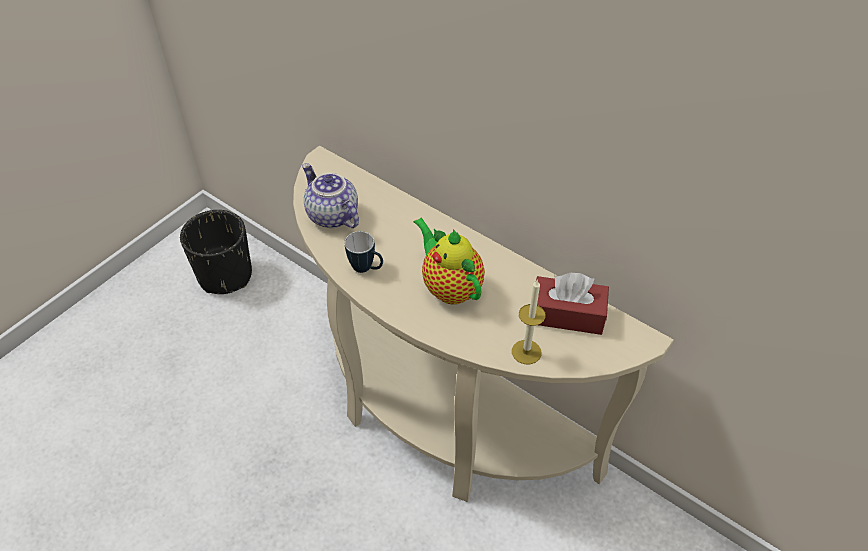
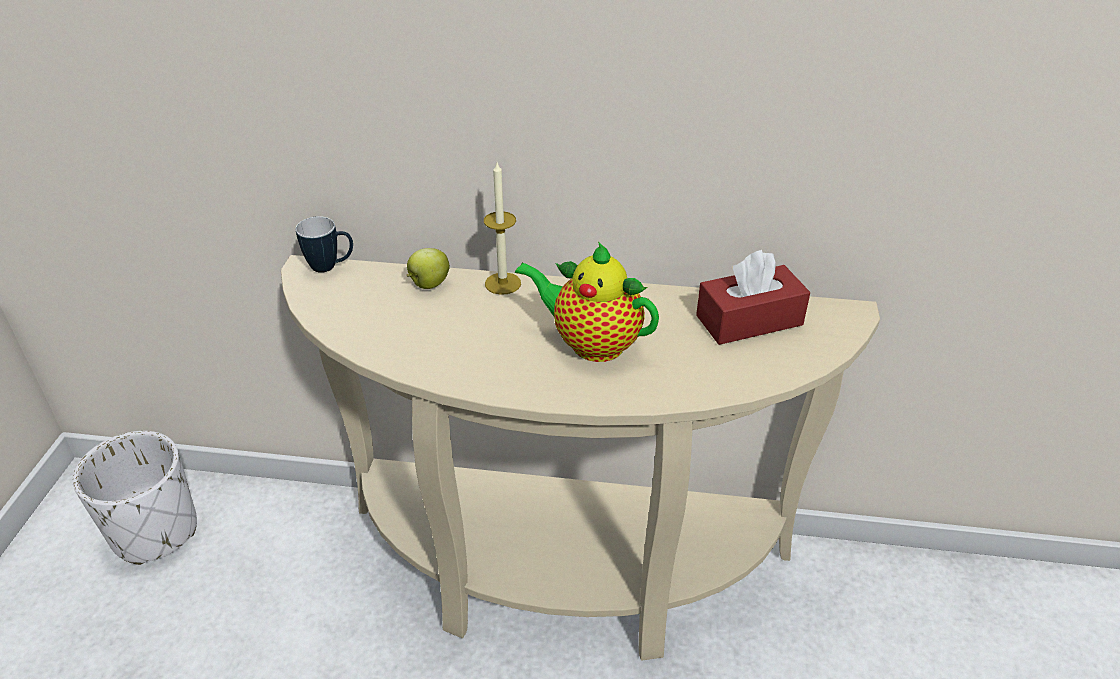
camera: 30 degrees left, 10 degrees down
black planter [180,210,252,294] -> white planter [72,431,197,565]
teapot [302,163,359,228] -> none
mug [345,231,383,273] -> mug moved to [296,216,353,273]
candle [512,280,546,364] -> candle moved to [484,162,521,295]
none -> apple [407,248,450,289]

